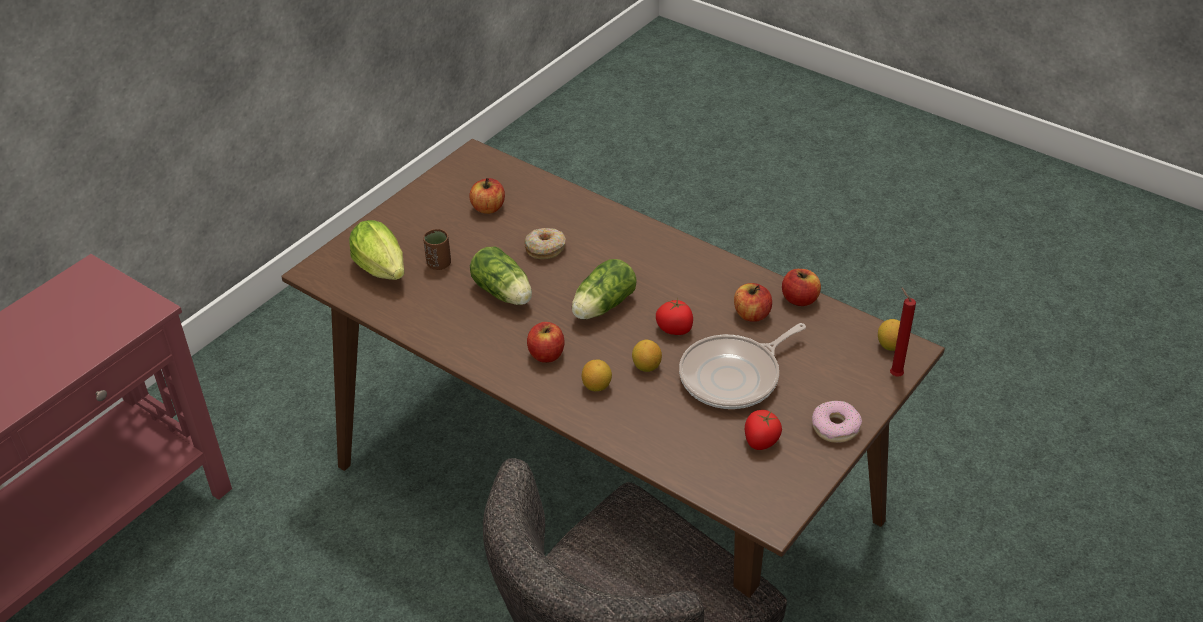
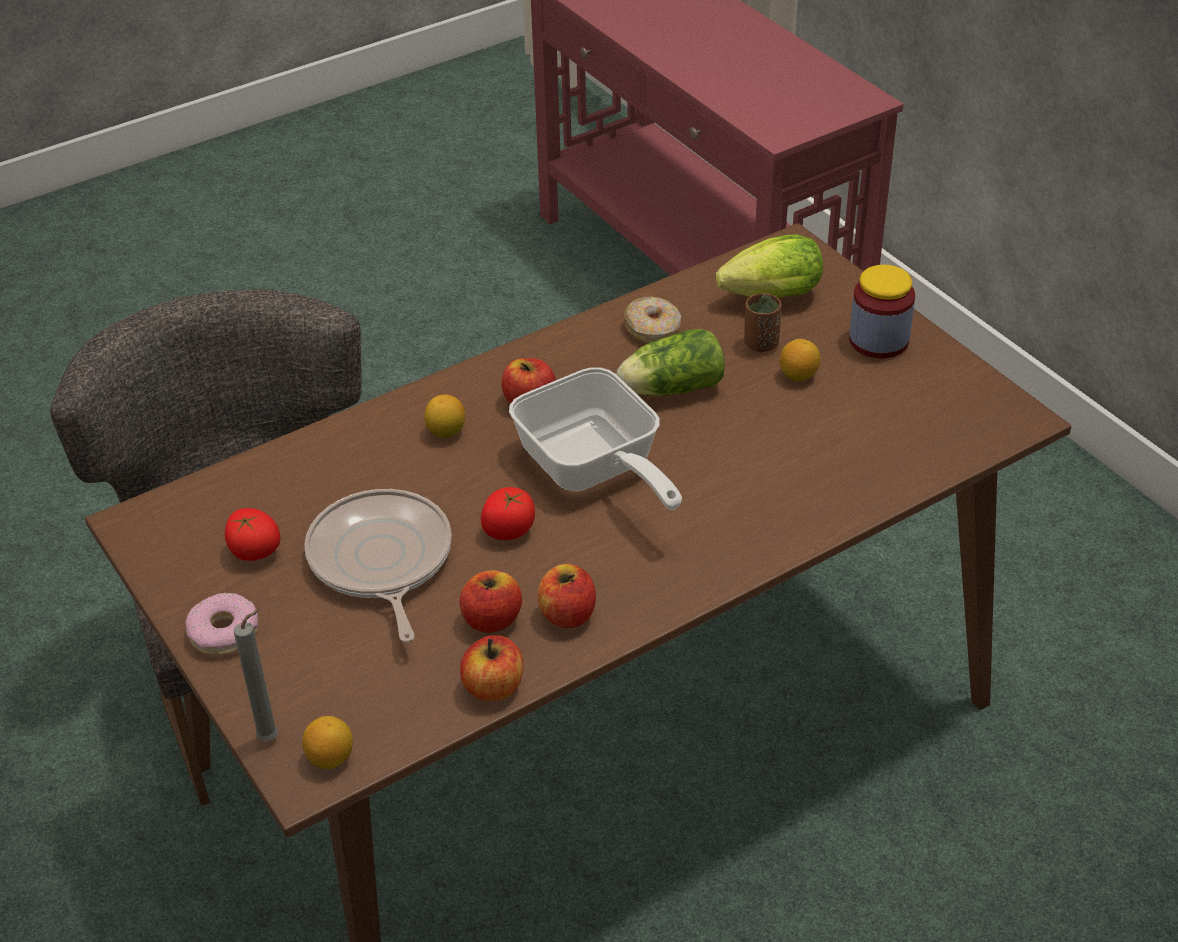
camera: 110 degrees right, 0 degrees up
apple [469,178,505,214] -> apple moved to [538,564,596,628]
donut [524,228,566,259] -> donut moved to [624,297,681,343]
lettuce [572,259,637,319] -> frying pan [509,367,682,510]
lemon [632,340,662,372] -> lemon moved to [780,339,820,382]
red candle [890,287,916,376] -> grey candle [234,609,278,741]
none -> jar [849,265,915,359]

